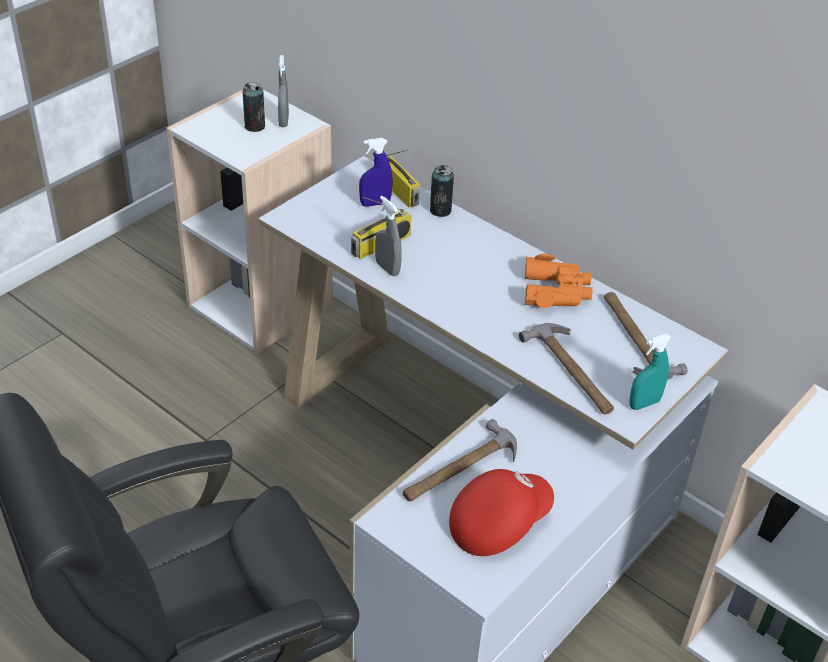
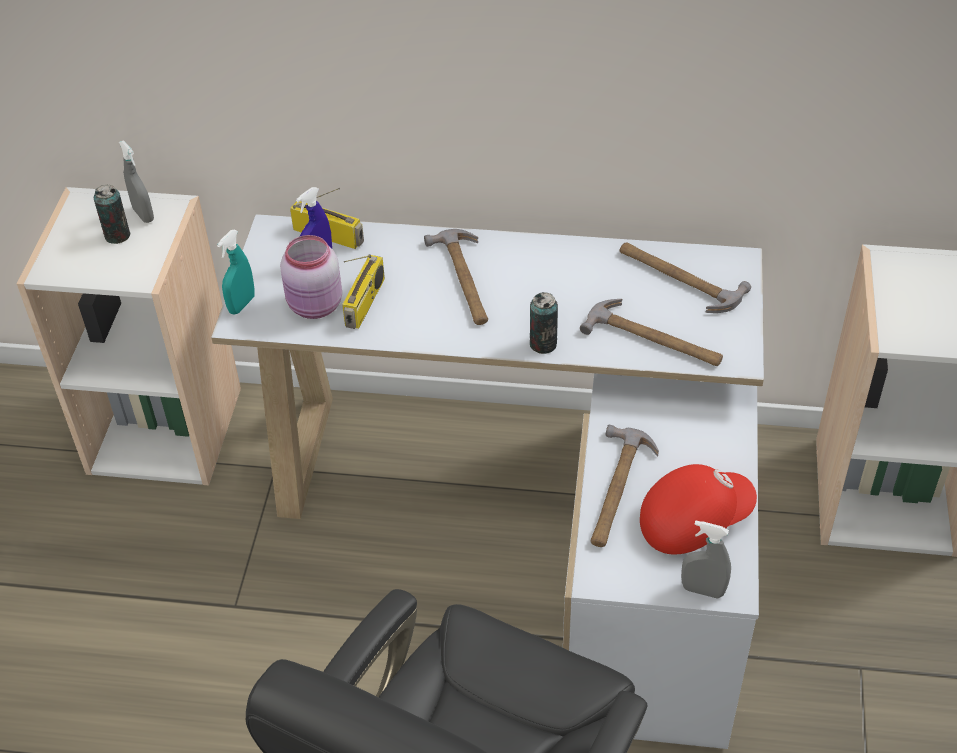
camera: 30 degrees left, 5 degrees up
grey spray bottle [375,196,402,276] -> grey spray bottle moved to [681,520,731,599]
can [430,165,454,217] -> can moved to [530,292,558,354]
red cap [449,469,554,556] -> red cap turned 45 degrees clockwise [640,464,757,555]
orange binoculars [525,254,592,308] -> none
turquoise spray bottle [629,334,672,410] -> turquoise spray bottle moved to [217,230,255,315]
none -> pink jar [280,235,342,319]
none -> hammer [424,229,488,325]

